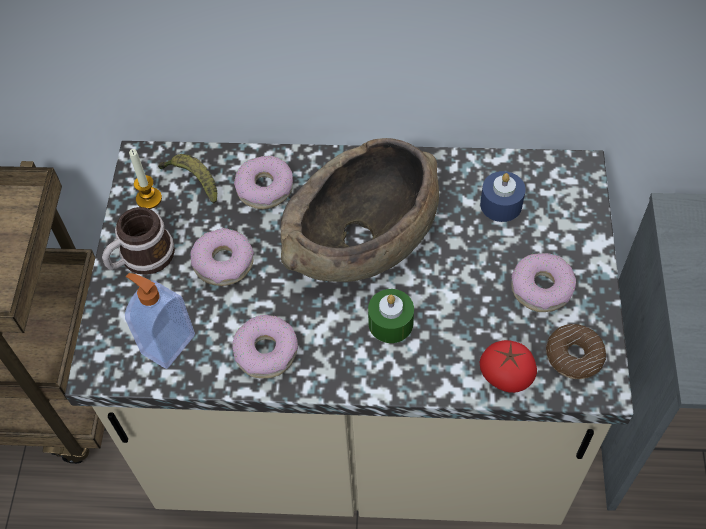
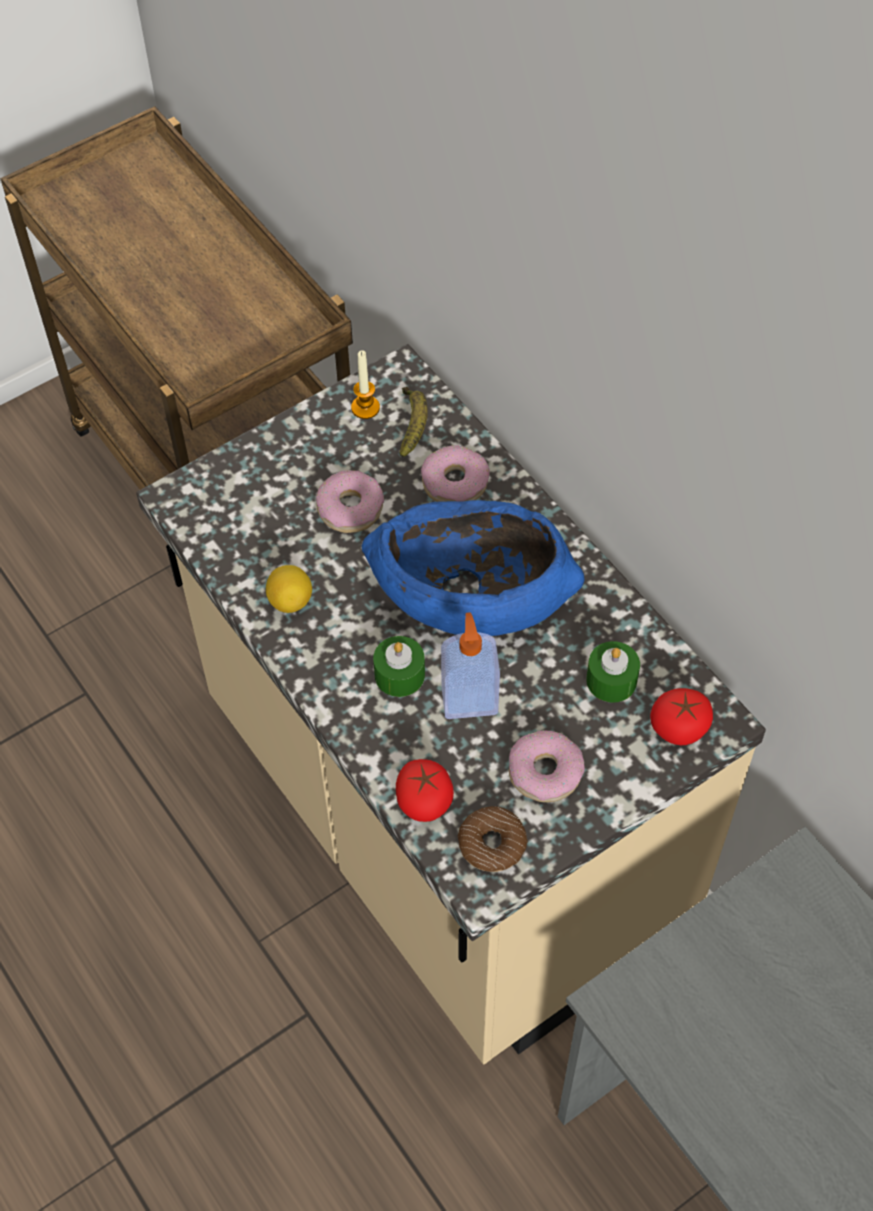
camera: 50 degrees right, 0 degrees up
mug [102,207,175,275] -> none
soap dispenser [125,273,195,369] -> soap dispenser moved to [441,612,500,719]
donut [232,315,298,378] -> lemon [266,565,312,613]
brown bowl [281,138,439,282] -> blue bowl [362,500,584,636]
blue candle [480,171,526,222] -> green candle [586,641,640,703]
none -> tomato [650,688,713,745]

